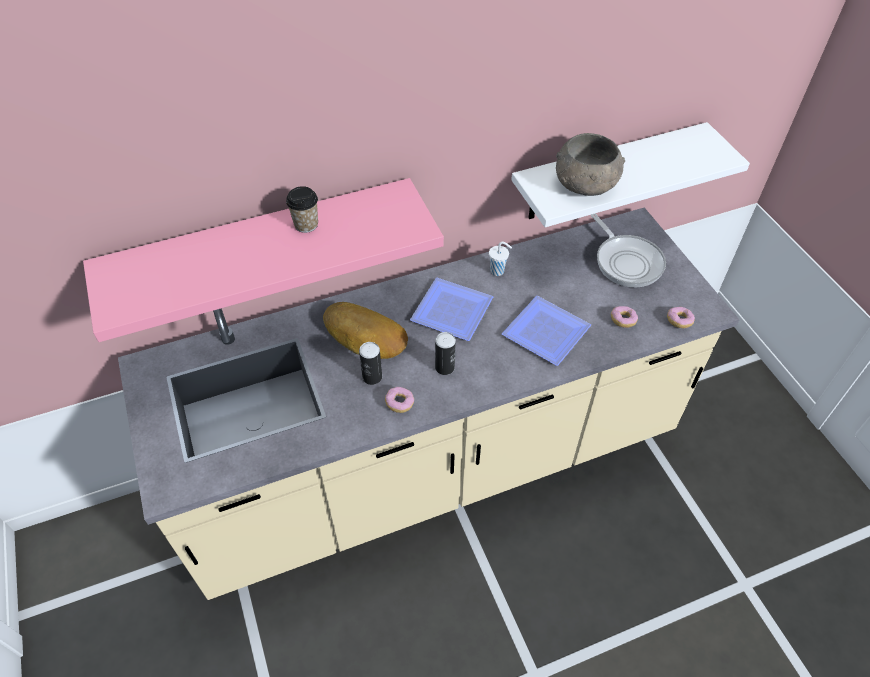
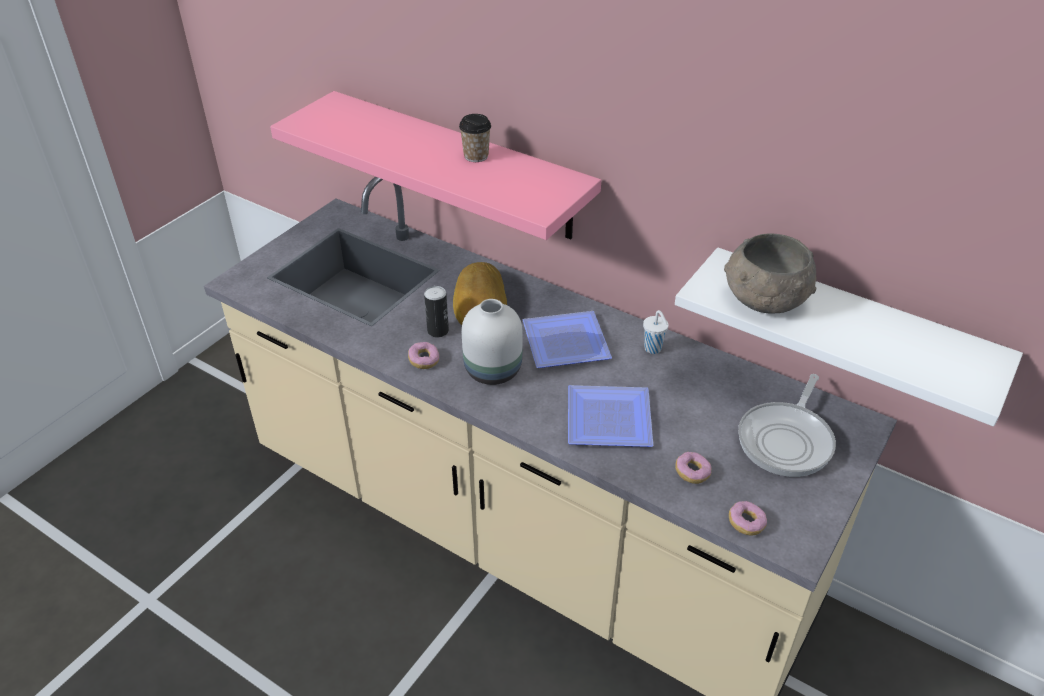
camera: 55 degrees right, 10 degrees down
can [435,332,456,375] -> white vase [462,299,523,385]

